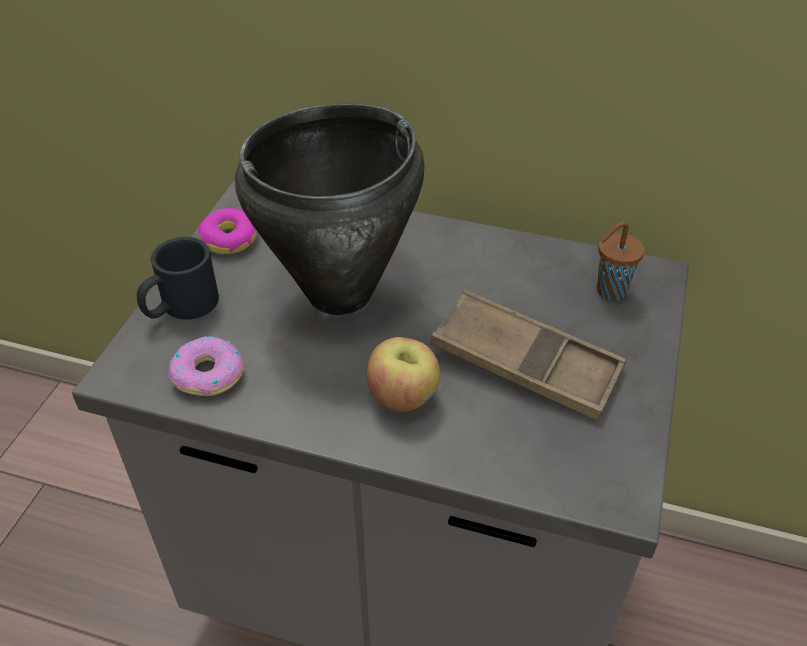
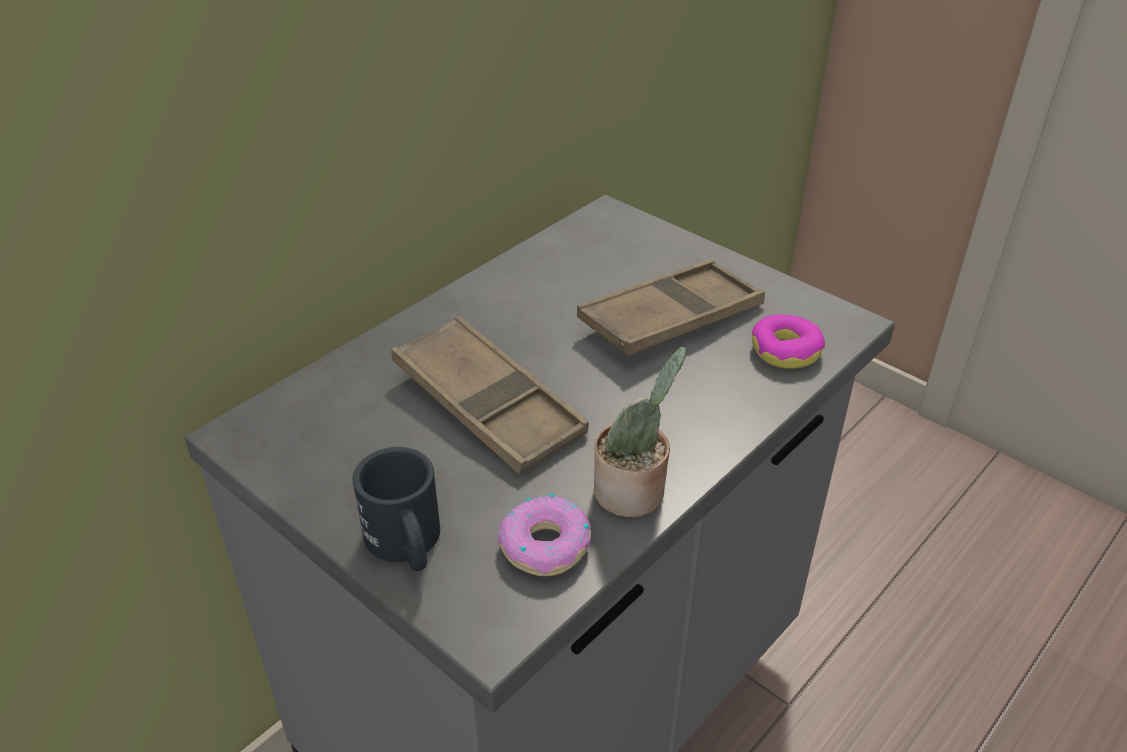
camera: 65 degrees left, 5 degrees down
donut [198,208,257,254] -> donut moved to [752,315,825,369]
black cooking pot [235,104,425,315] -> brown tray [391,316,589,475]
apple [367,337,440,412] -> none
brown cup [597,221,645,301] -> none
none -> potted plant [593,346,686,517]

